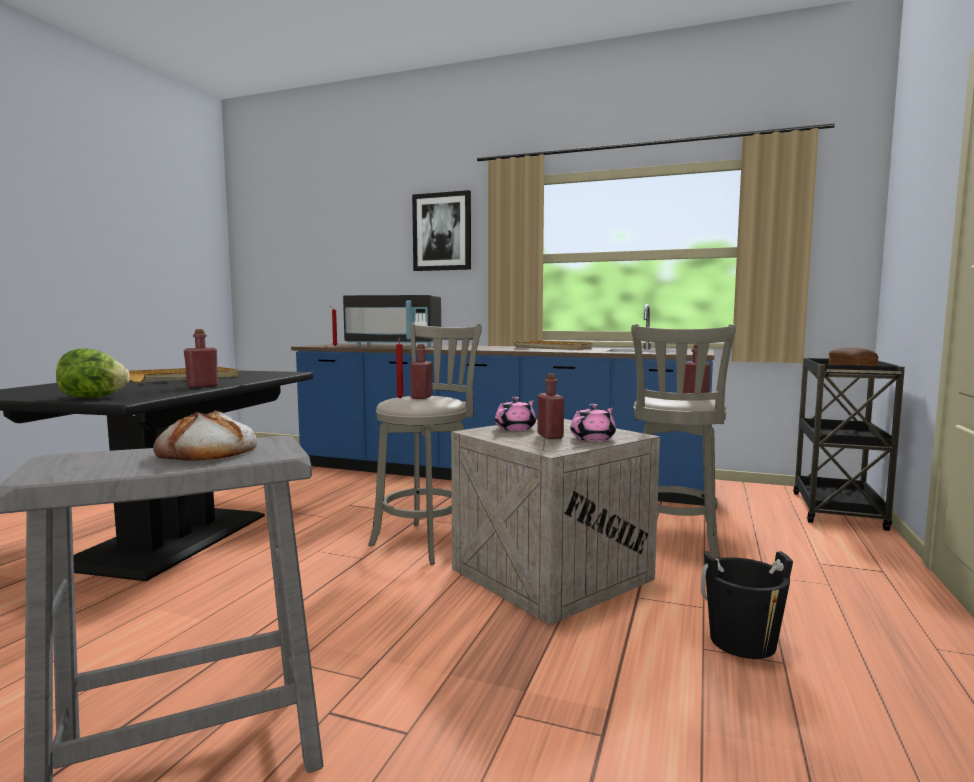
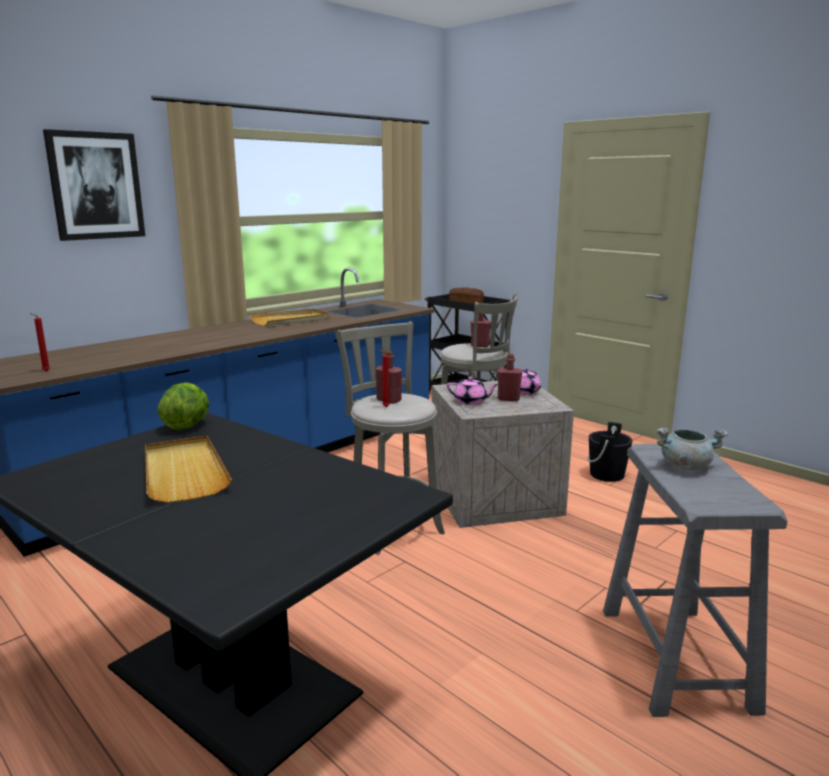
camera: 65 degrees left, 10 degrees up
lettuce [56,348,130,398] -> lettuce moved to [157,382,209,430]
bread [153,410,257,461] -> grey cooking pot [656,427,728,470]
red bottle [184,329,218,388] -> none
black microwave [343,295,441,347] -> none
pink teapot [495,397,536,431] -> pink teapot turned 135 degrees clockwise [447,377,499,405]

